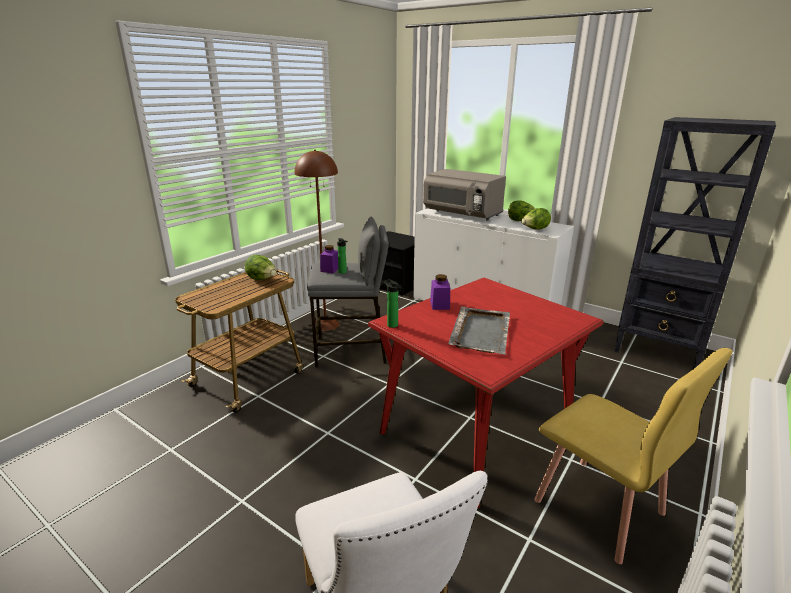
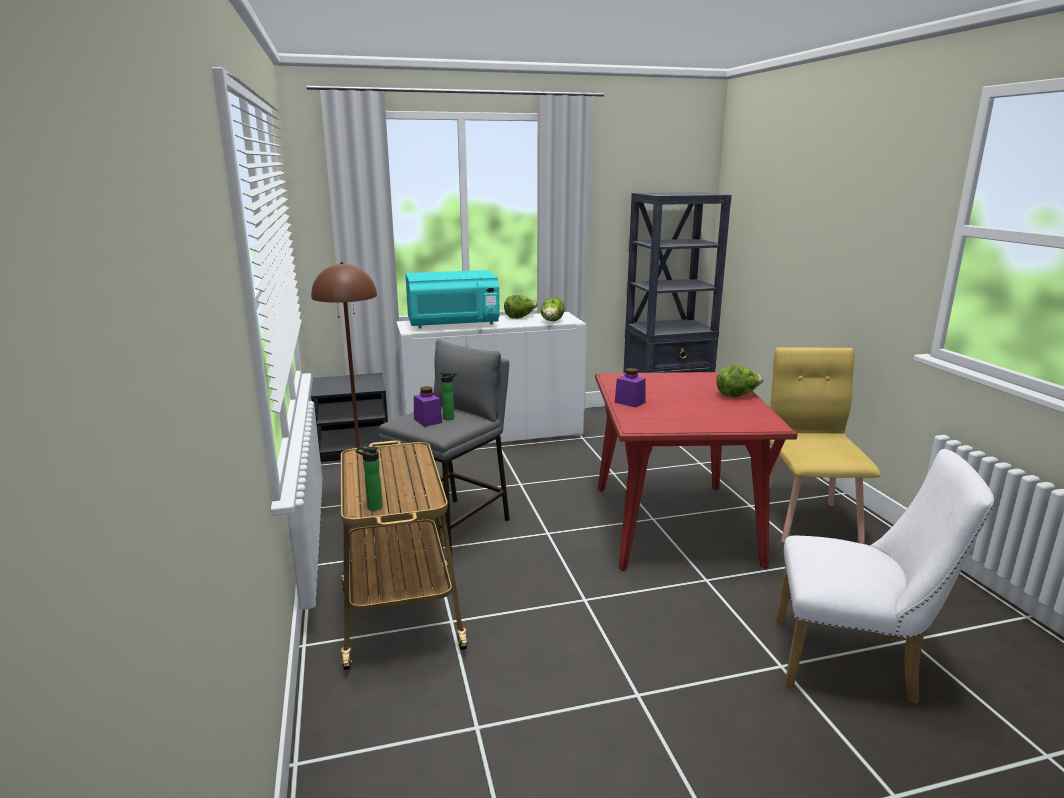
camera: 50 degrees left, 5 degrees down
lettuce [245,255,276,280] -> lettuce moved to [716,365,763,397]
bottle [384,279,398,328] -> bottle moved to [356,446,383,511]
grey microwave [423,169,506,220] -> turquoise microwave [405,270,500,328]
grey tray [448,306,510,355] -> none
yellow chair [534,348,733,564] -> yellow chair turned 90 degrees counterclockwise [770,347,880,544]

